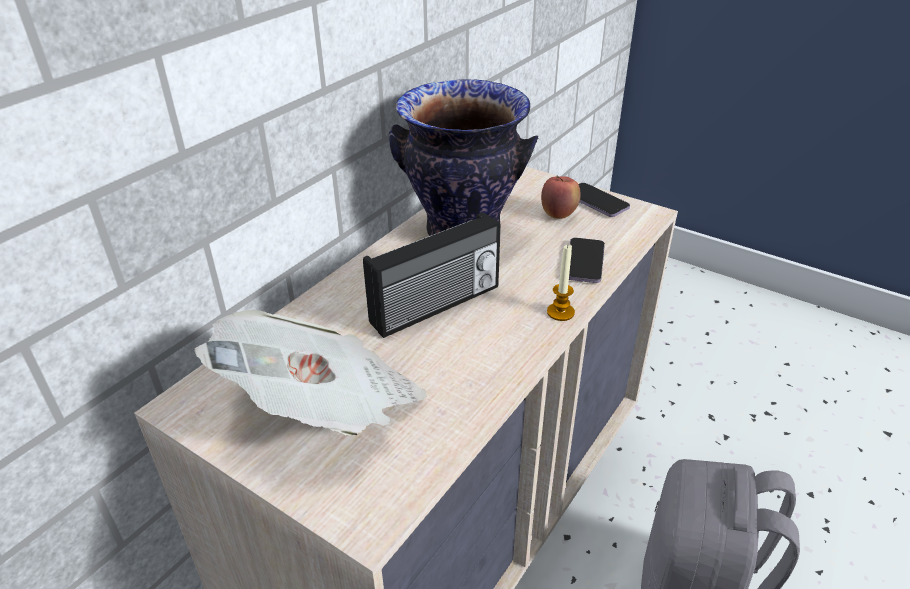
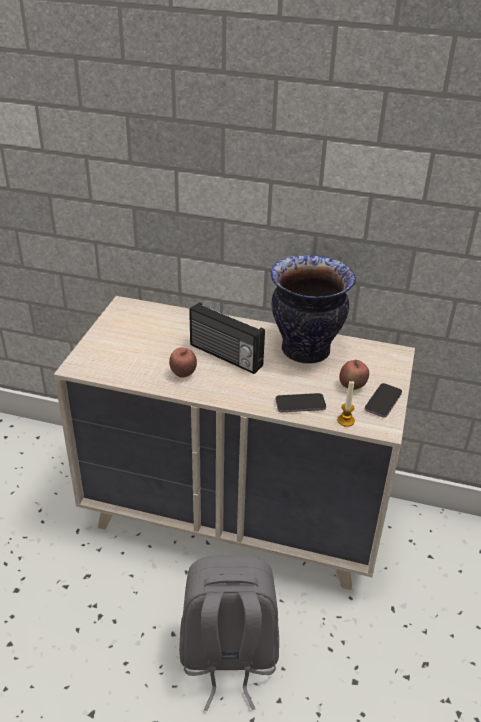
camera: 70 degrees right, 0 degrees up
newspaper [194,309,426,435] -> none
candle [547,244,575,321] -> candle moved to [337,381,355,427]
none -> apple [169,347,197,378]

